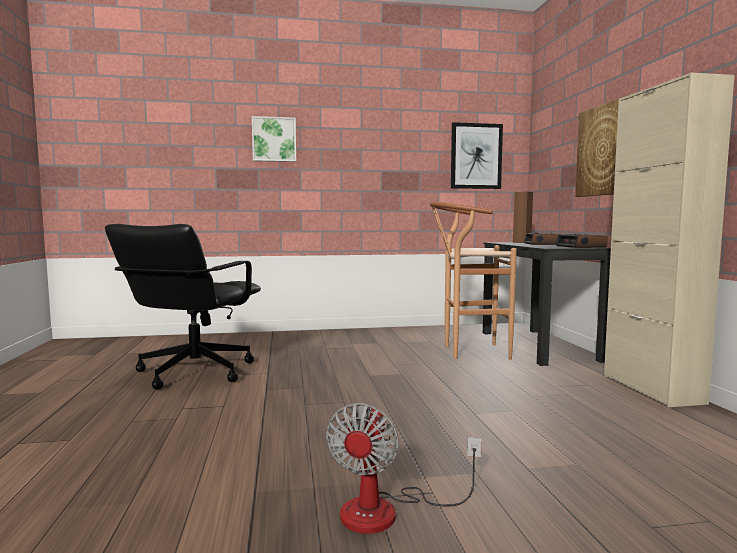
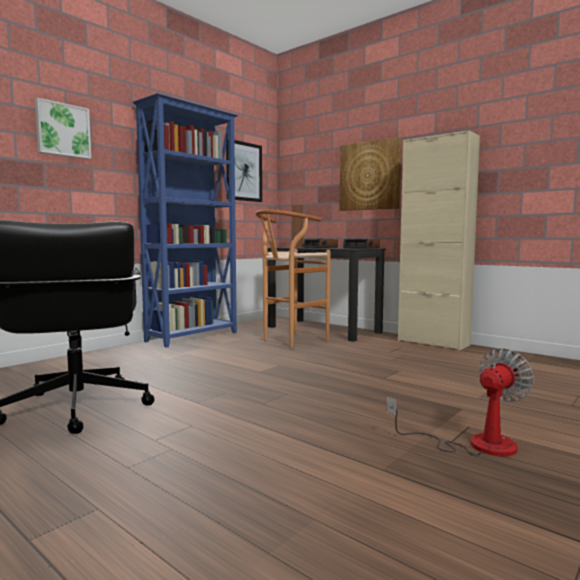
camera: 40 degrees left, 0 degrees up
fan [326,403,482,534] -> fan turned 105 degrees counterclockwise [387,348,534,457]
none -> blue bookcase [133,93,238,348]

